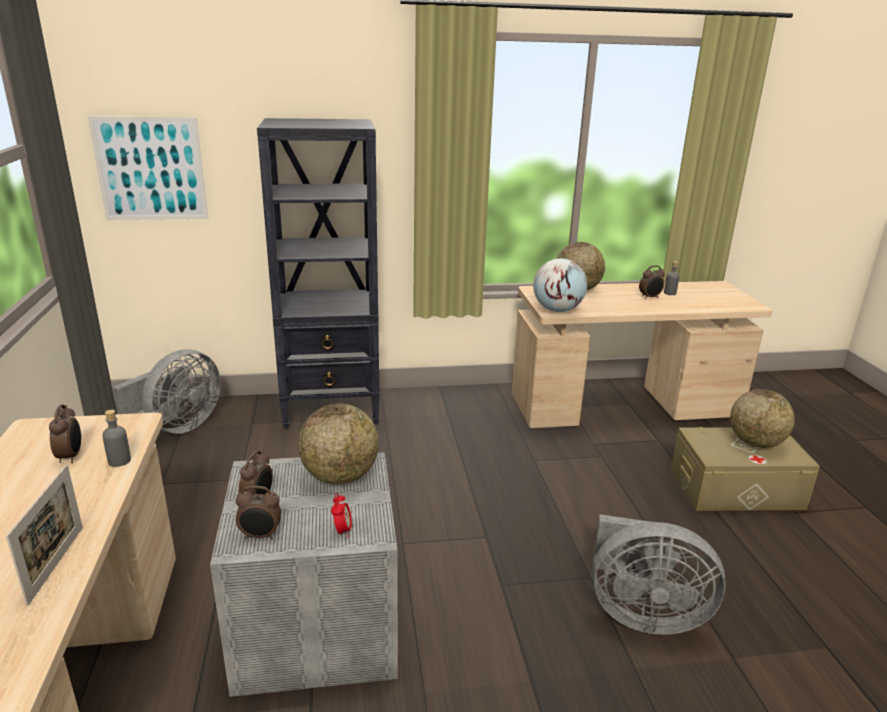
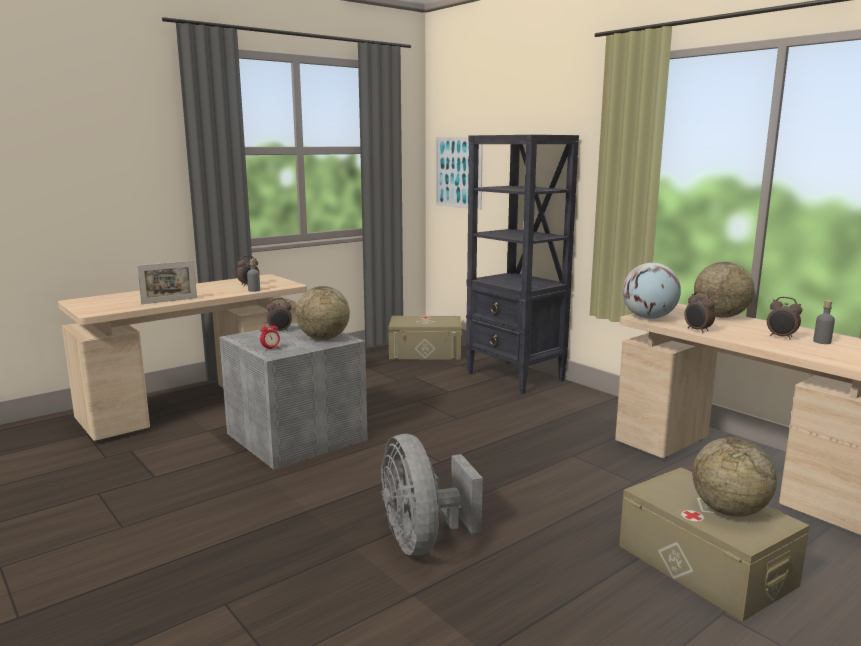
camera: 60 degrees right, 10 degrees down
grey fan [113,349,221,434] -> beige storage box [388,316,462,360]
alarm clock [236,486,281,539] -> alarm clock moved to [684,291,715,333]

